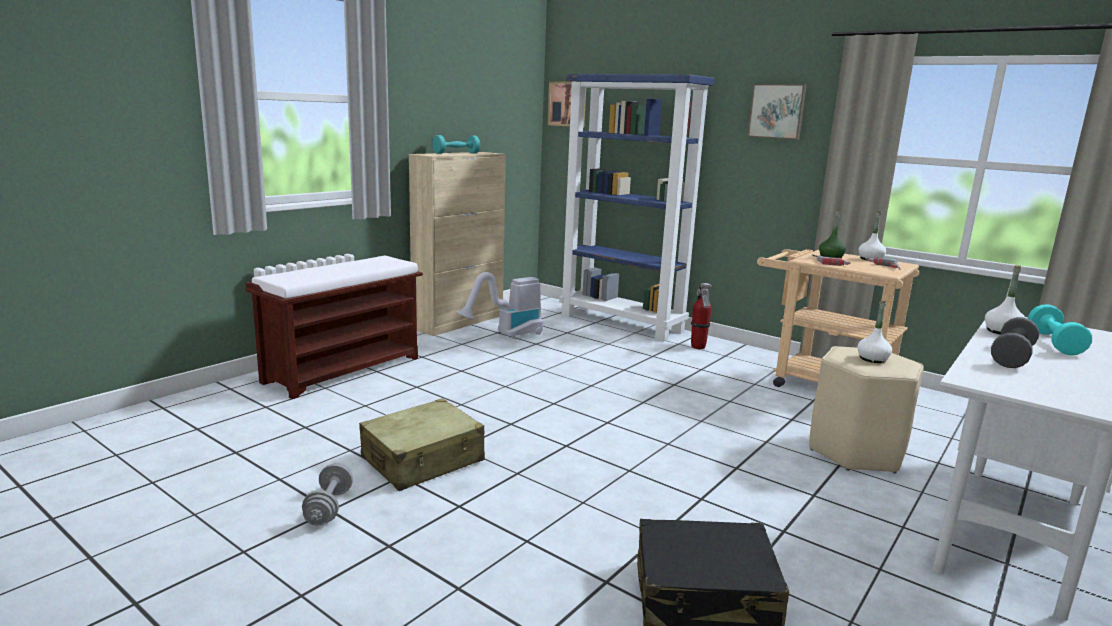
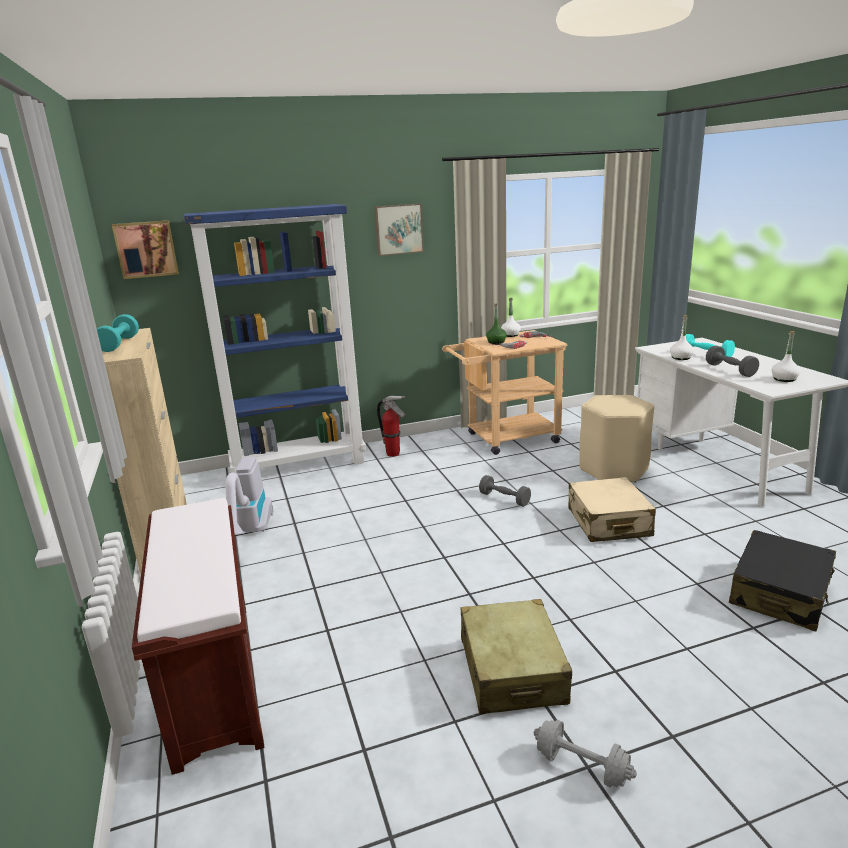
camera: 55 degrees left, 5 degrees up
white bottle [857,300,892,363] -> white bottle moved to [771,331,801,382]
none -> grey dumbbell [479,475,531,507]
none -> beige suitcase [569,477,656,542]

